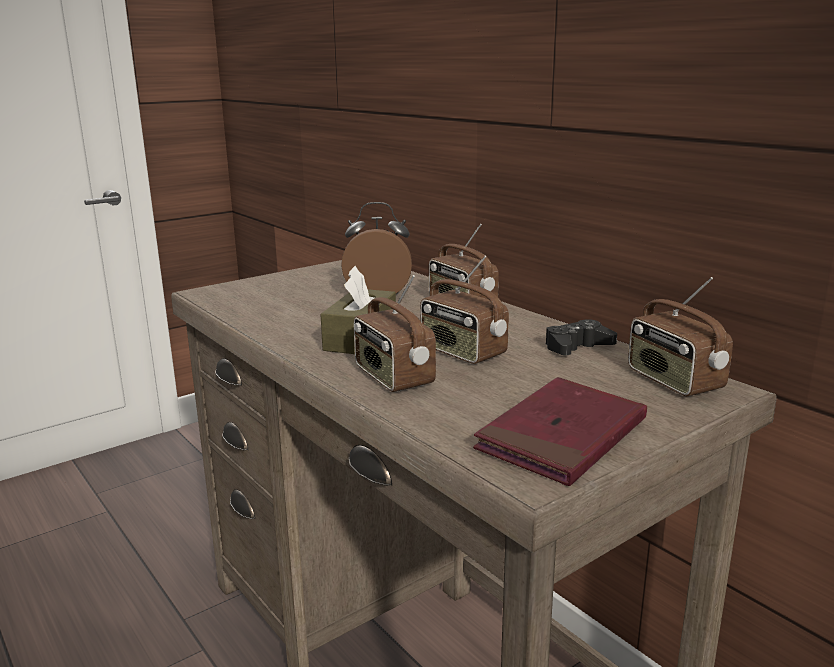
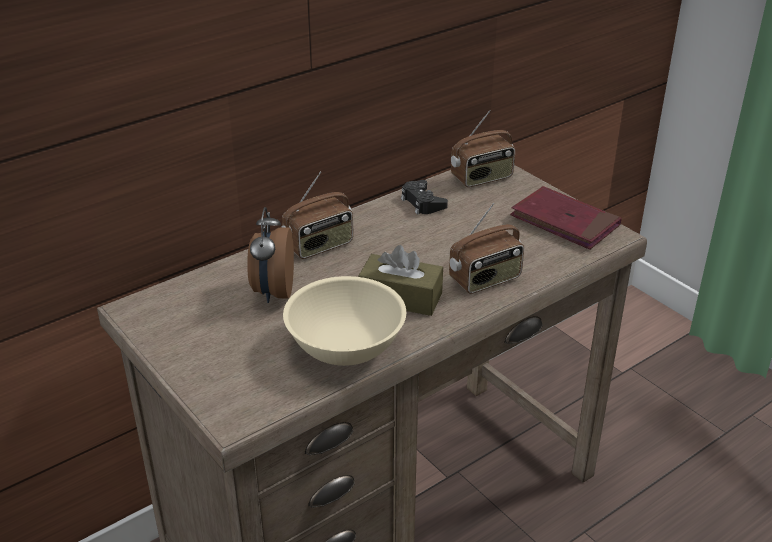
camera: 90 degrees left, 15 degrees up
radio [420,256,509,364] -> none
none -> beige bowl [283,276,406,366]

